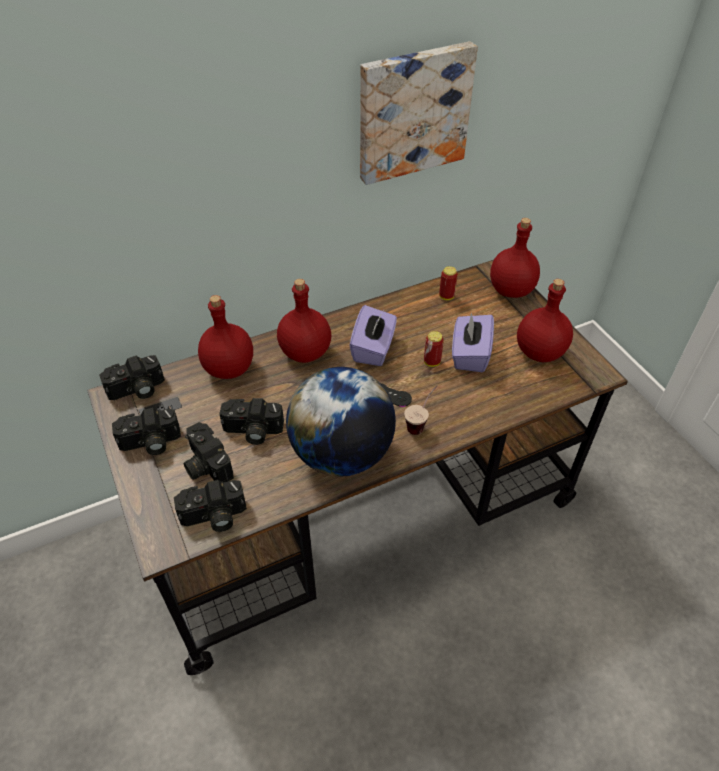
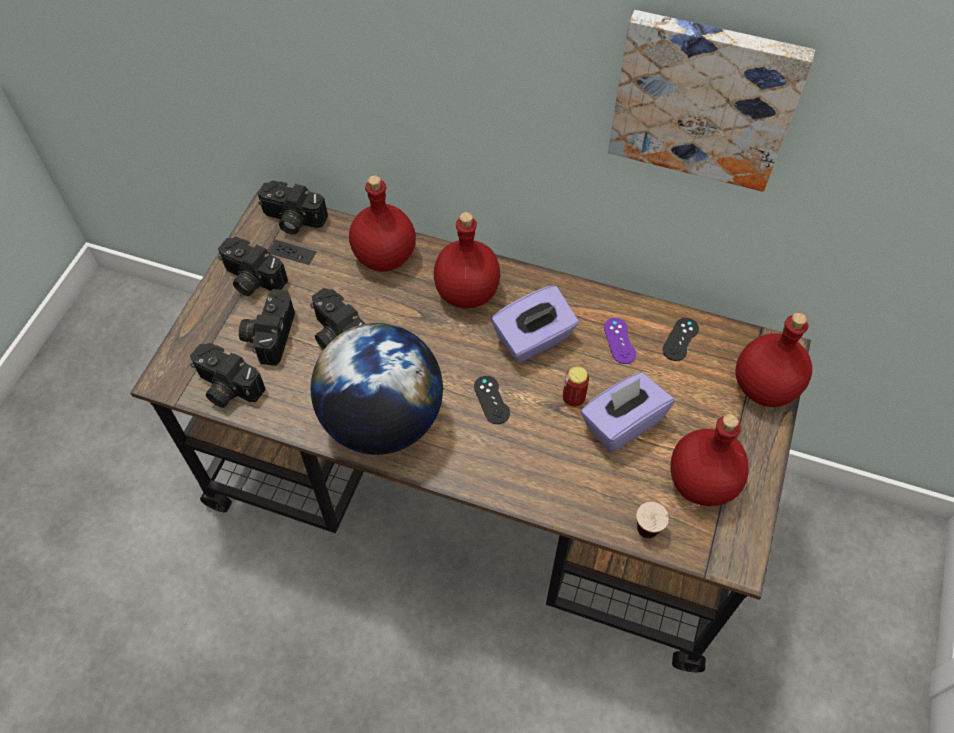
camera: 45 degrees right, 10 degrees up
cup [404,385,438,435] -> cup moved to [636,502,699,538]
can [439,266,458,300] -> black game controller [662,318,699,361]
none -> purple game controller [604,318,636,364]

